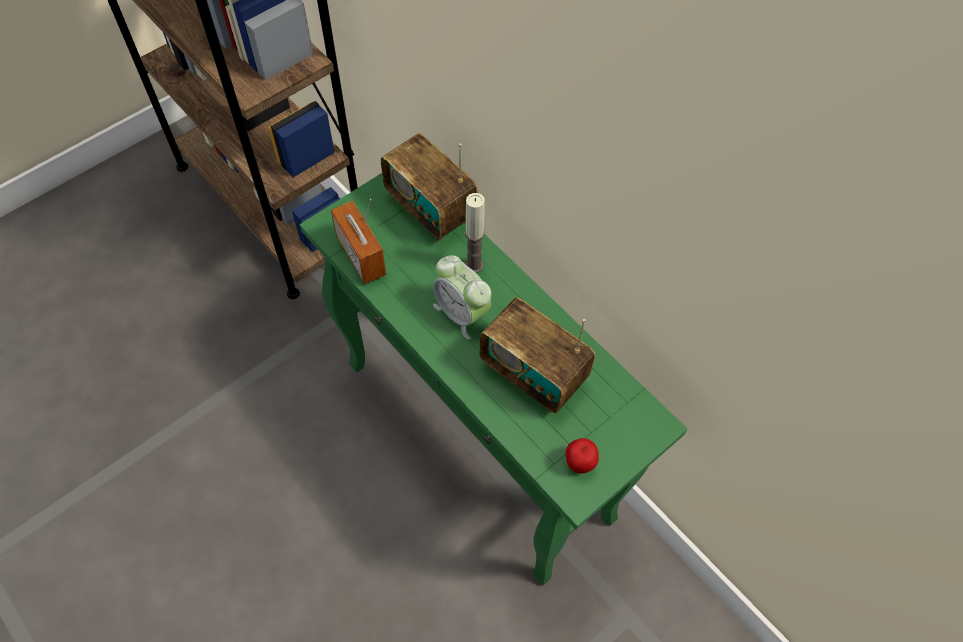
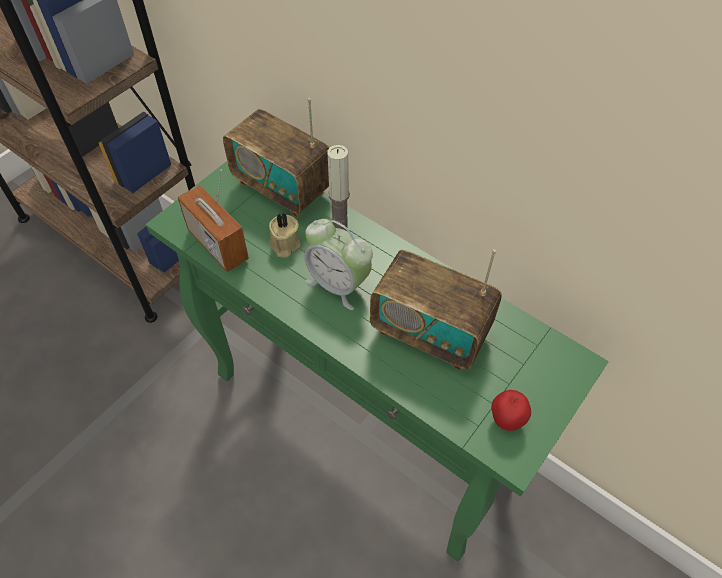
camera: 10 degrees left, 5 degrees down
none -> beige candle [269,213,301,258]

